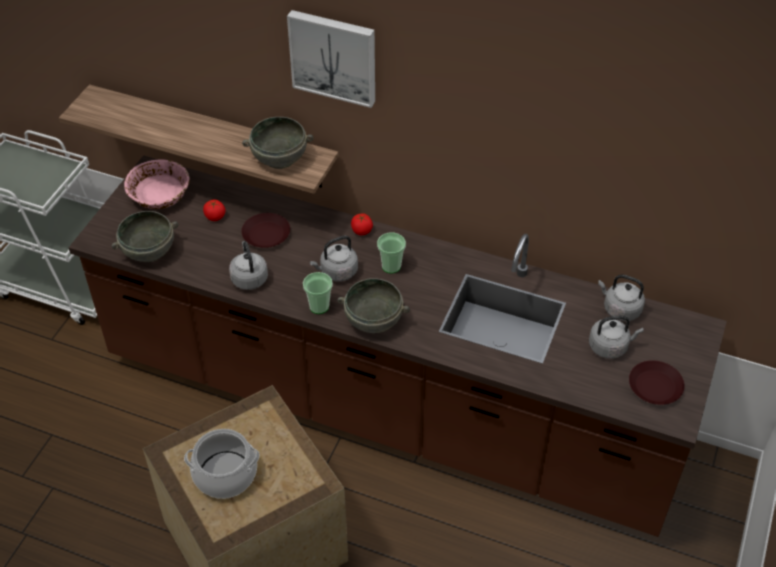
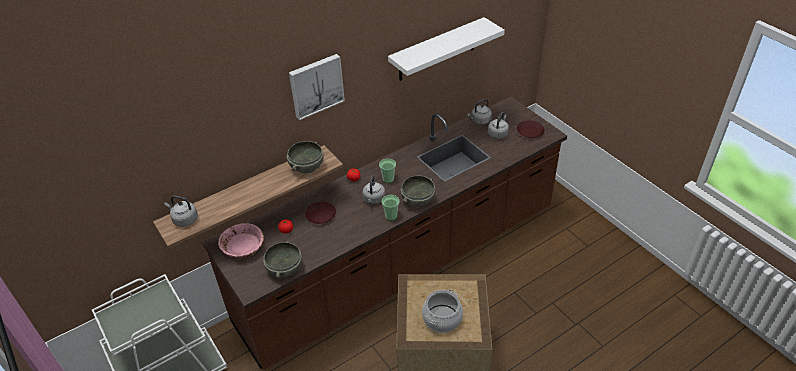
camera: 55 degrees left, 5 degrees down
grey kettle [229,241,268,290] -> grey kettle moved to [164,196,198,227]
none -> white shelf [388,17,505,81]

